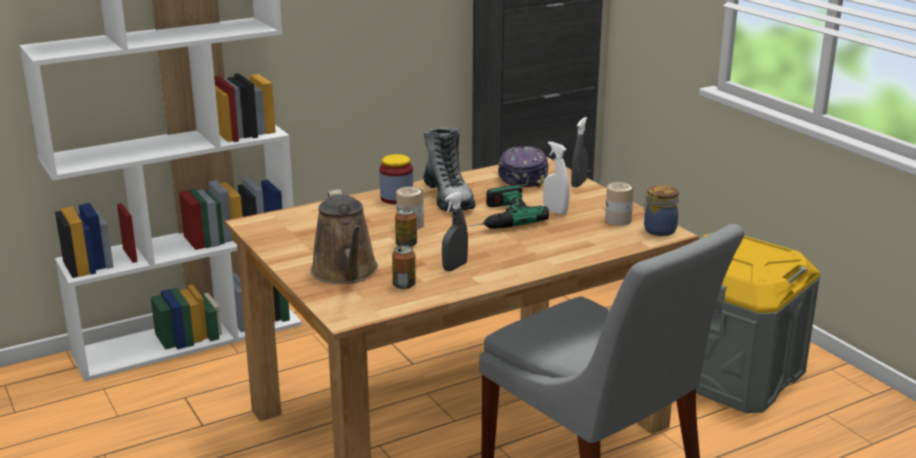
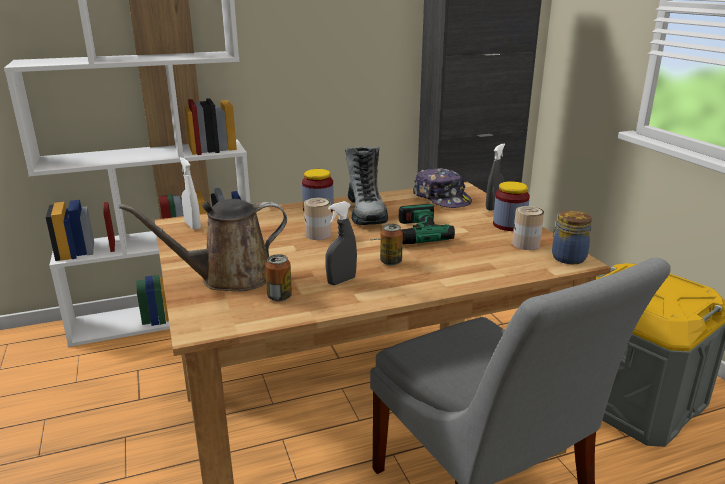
camera: 10 degrees right, 0 degrees up
brown watering can [311,189,378,284] -> brown watering can turned 75 degrees clockwise [119,199,287,292]
can [395,208,417,247] -> can moved to [380,224,403,266]
cap [498,146,549,188] -> cap turned 135 degrees clockwise [413,168,472,208]
white spray bottle [543,141,570,215] -> white spray bottle moved to [180,157,201,230]
none -> jar [493,181,530,231]

